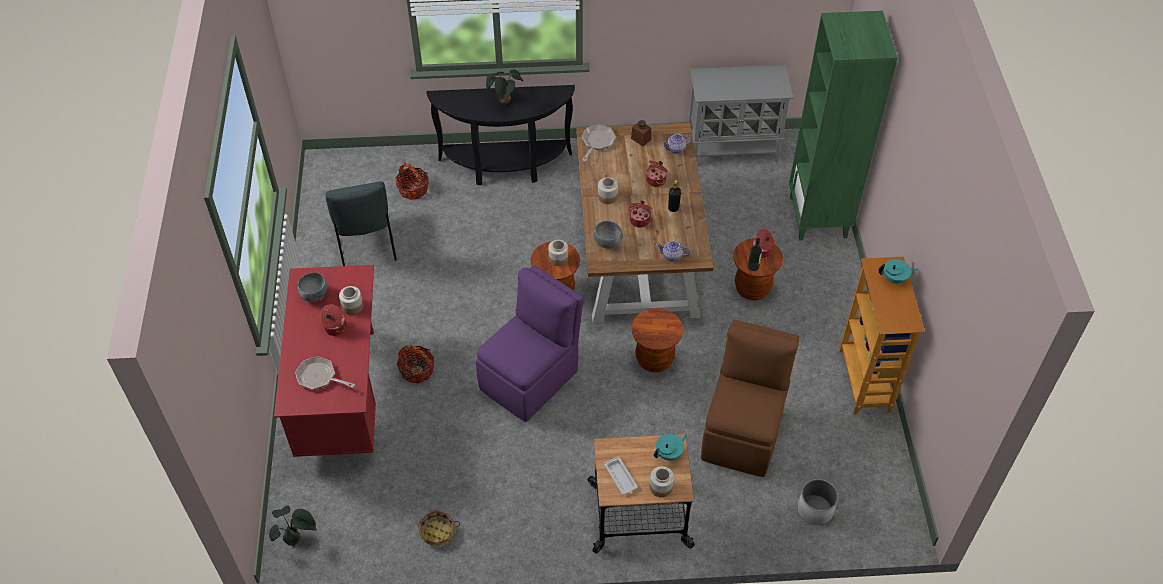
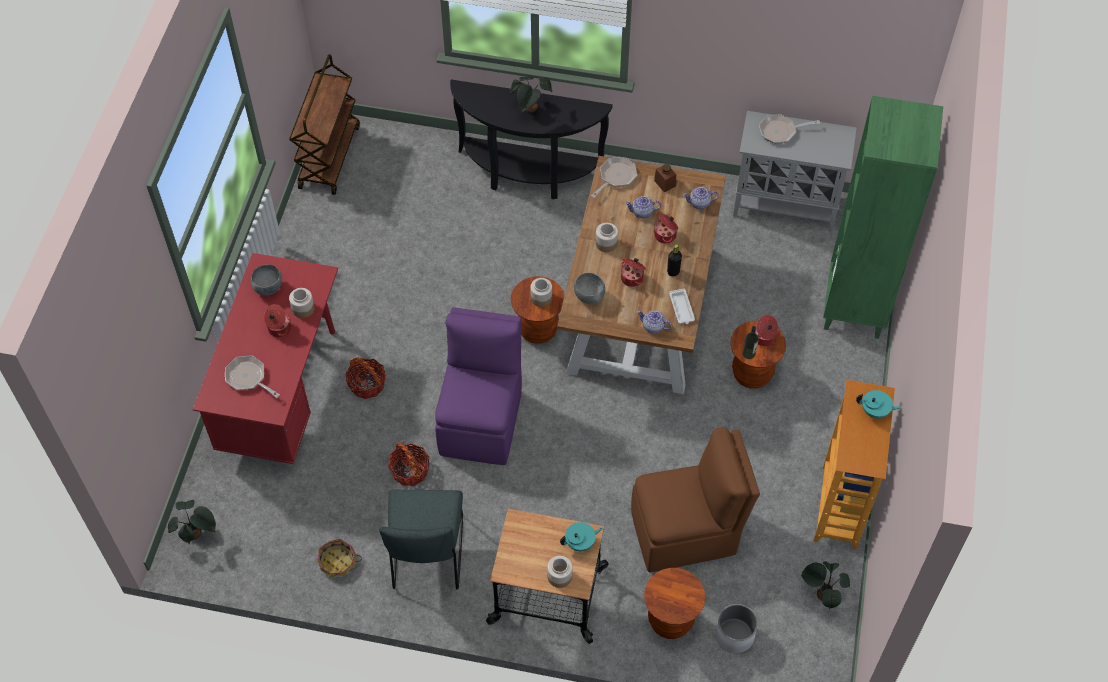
camera: 15 degrees right, 5 degrees up
grey chair [325,181,397,266] -> grey chair moved to [379,490,463,590]
basket [395,163,429,200] -> basket moved to [388,442,430,486]
purple chair [476,265,584,422] -> purple chair turned 45 degrees counterclockwise [435,307,522,465]
white tray [604,456,638,494] -> white tray moved to [669,289,695,324]
brown stool [631,308,683,372] -> brown stool moved to [644,568,705,639]
brown chair [701,320,799,477] -> brown chair turned 45 degrees clockwise [631,427,760,572]
none -> brown cart [289,54,360,195]
none -> teapot [625,196,661,218]
none -> frying pan [759,114,820,144]
none -> potted plant [801,561,850,609]

